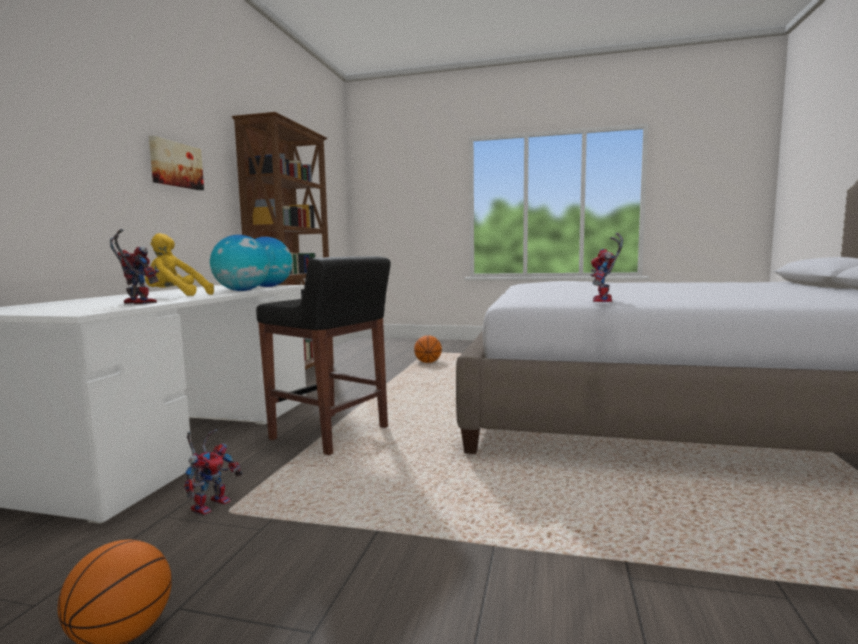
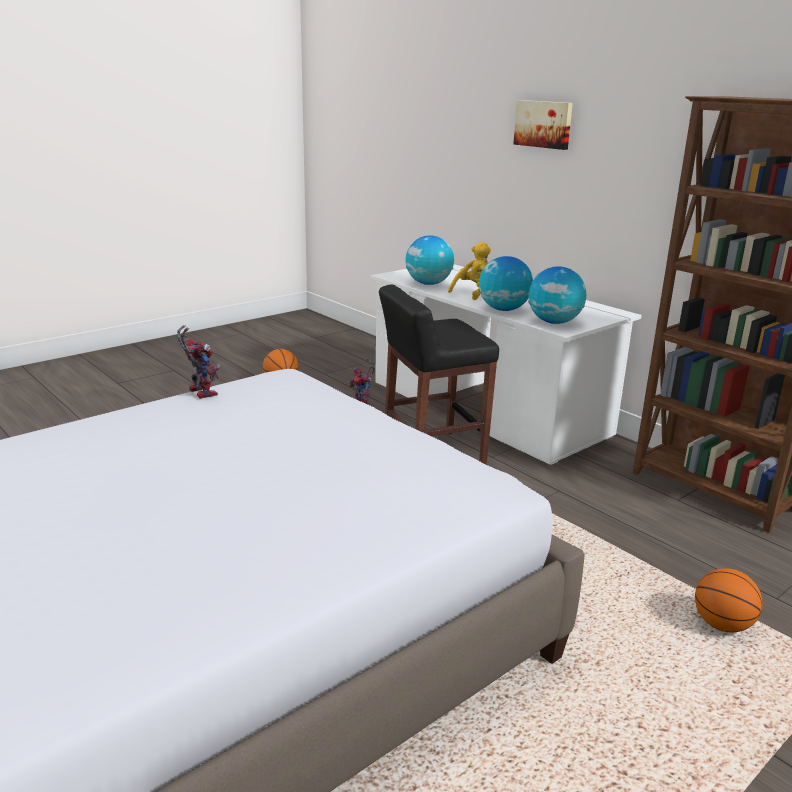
camera: 125 degrees right, 15 degrees up
toy robot [110,229,159,304] -> globe [406,235,454,285]
picture [149,136,204,190] -> picture moved to [513,100,573,150]

